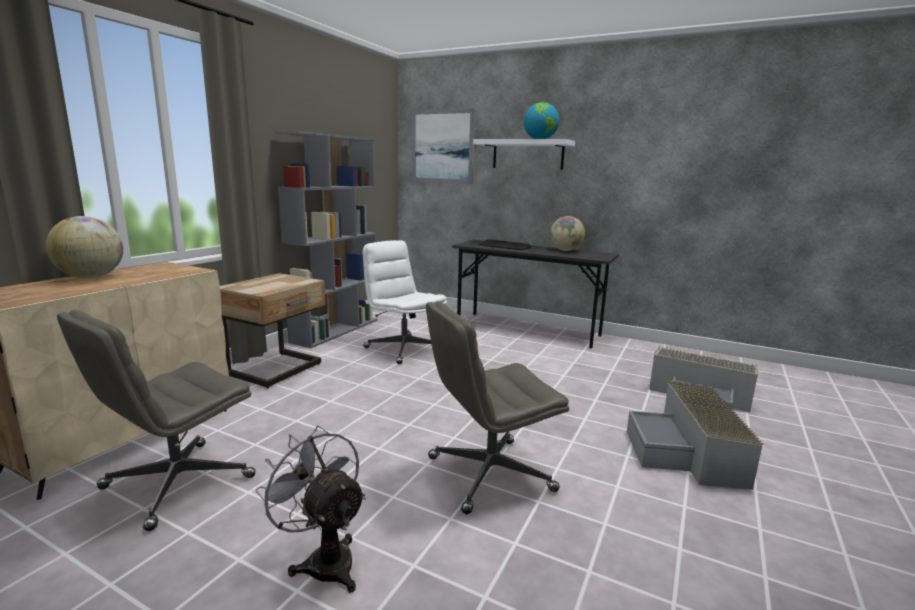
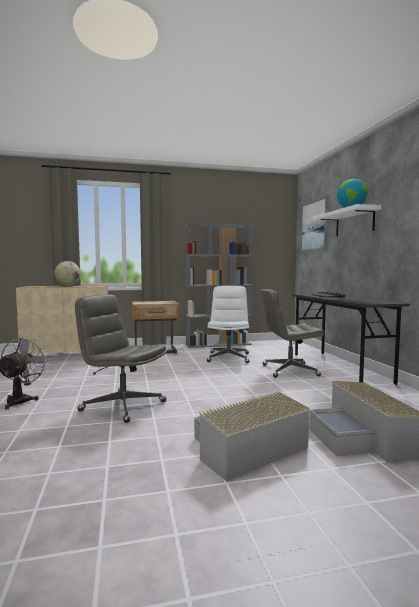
camera: 50 degrees right, 10 degrees down
grey office chair [57,309,256,531] -> grey office chair moved to [261,289,324,378]
globe [550,216,585,251] -> none

